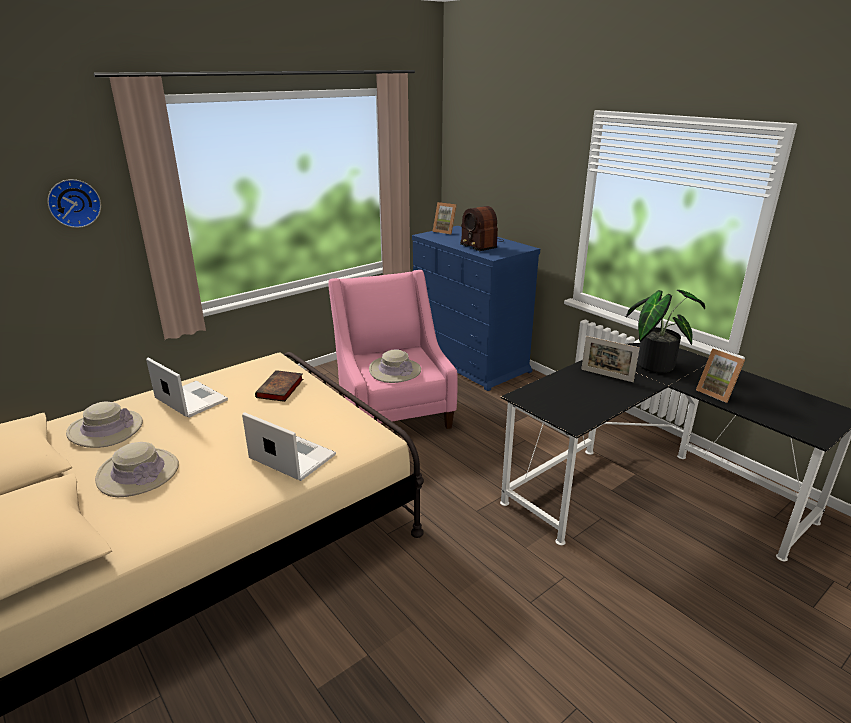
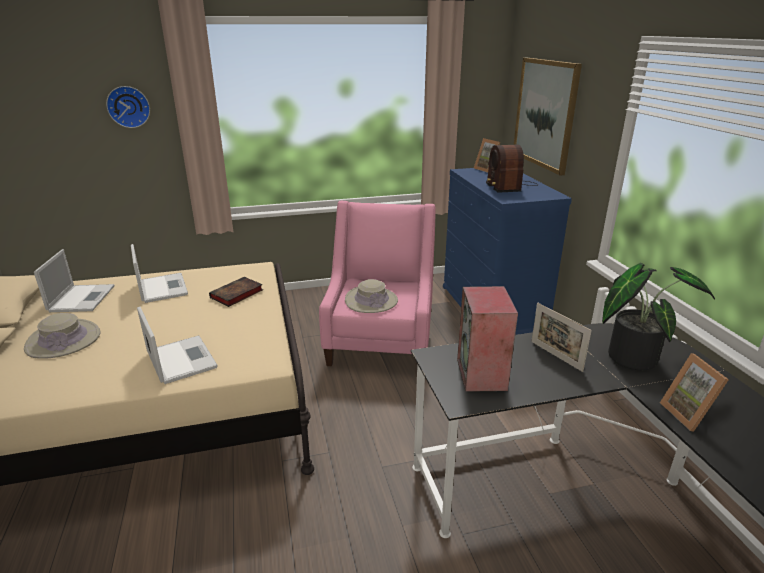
camera: 25 degrees right, 0 degrees up
beige hat [66,402,143,448] -> laptop [34,249,115,312]
none -> speaker [457,286,518,392]
none -> picture [514,58,582,175]

